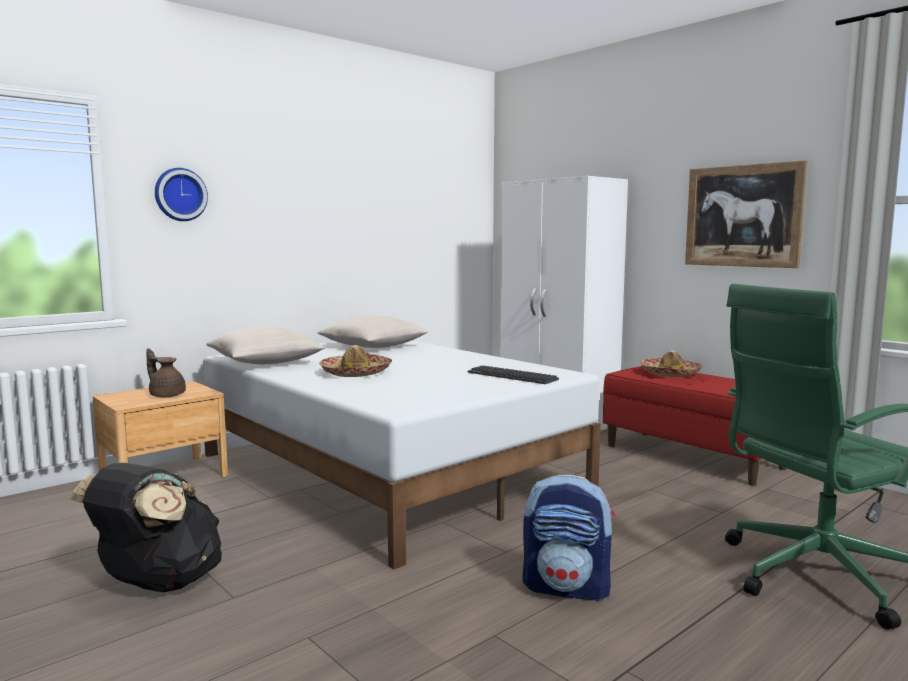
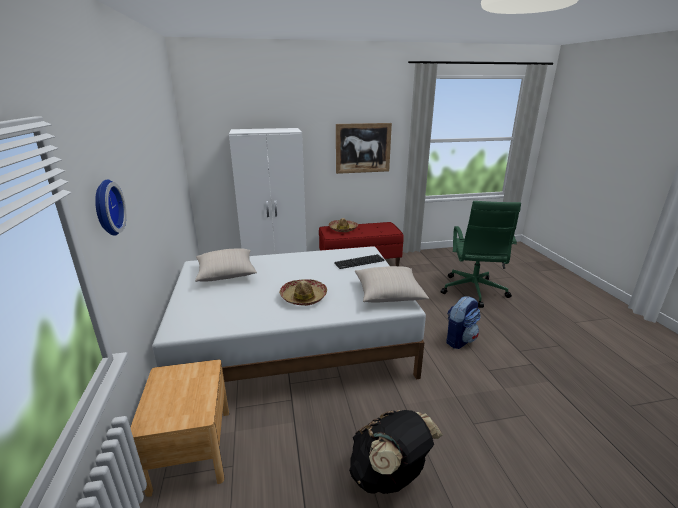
camera: 60 degrees left, 15 degrees up
brown teapot [146,348,186,397] -> none
beige pillow [206,326,325,364] -> beige pillow moved to [355,266,429,303]

